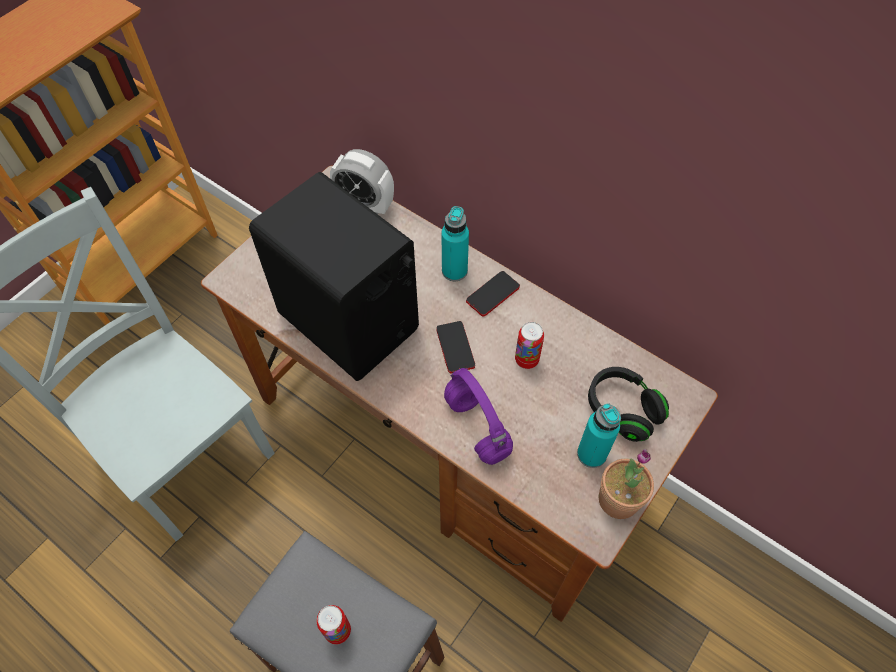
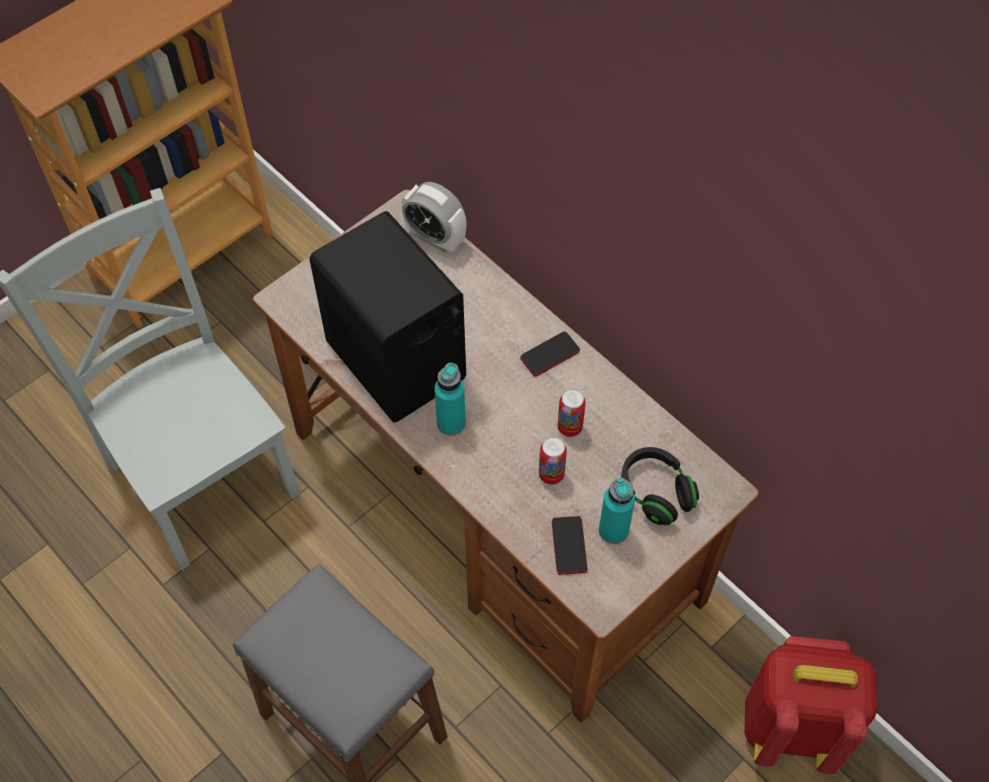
camera: 10 degrees right, 0 degrees up
can [317,605,351,644] -> can moved to [539,437,567,485]
phone [436,321,475,374] -> phone moved to [552,516,587,575]
turquoise bottle [441,206,469,281] -> turquoise bottle moved to [434,363,466,436]
purple headphones [444,368,513,465] -> none
potted plant [599,449,654,519] -> none
none -> red backpack [744,636,878,774]

